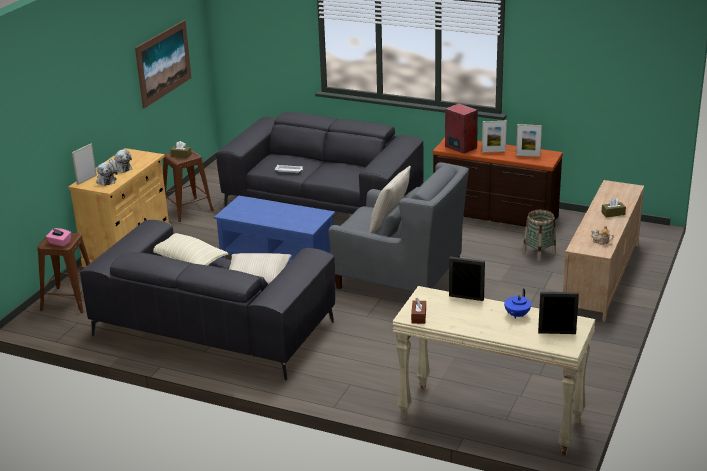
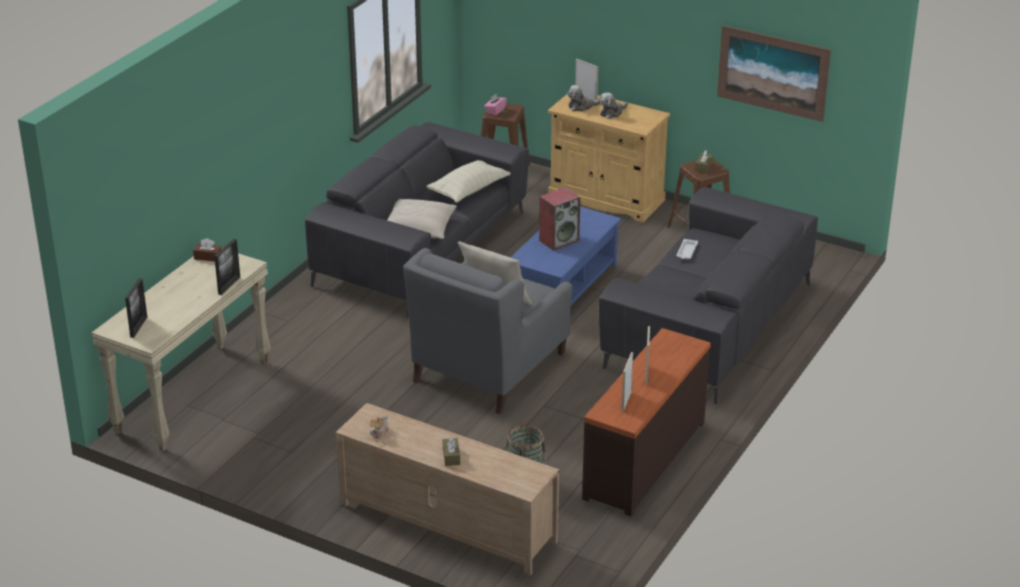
camera: 95 degrees right, 5 degrees up
speaker [445,103,478,154] -> speaker moved to [539,187,581,251]
blue teapot [504,289,531,319] -> none

